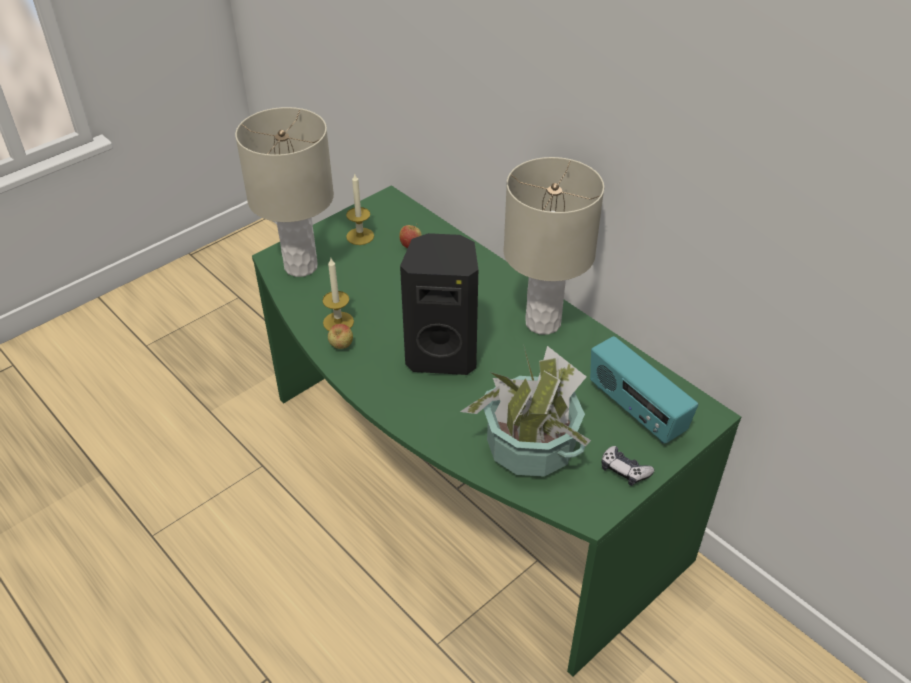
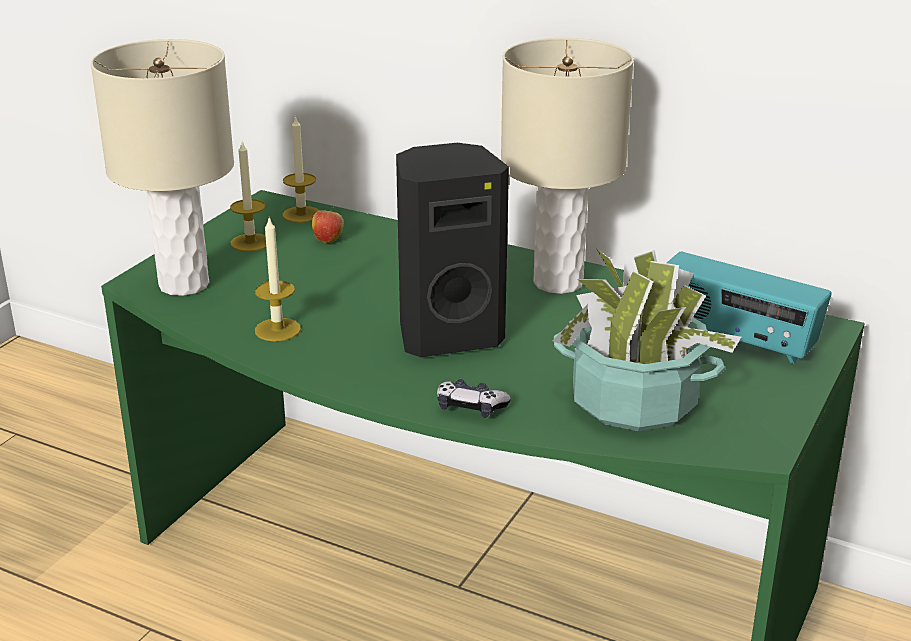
camera: 20 degrees left, 15 degrees down
apple [328,324,353,349] -> none
game controller [601,446,654,486] -> game controller moved to [437,379,511,418]
none -> candle [282,115,320,223]

